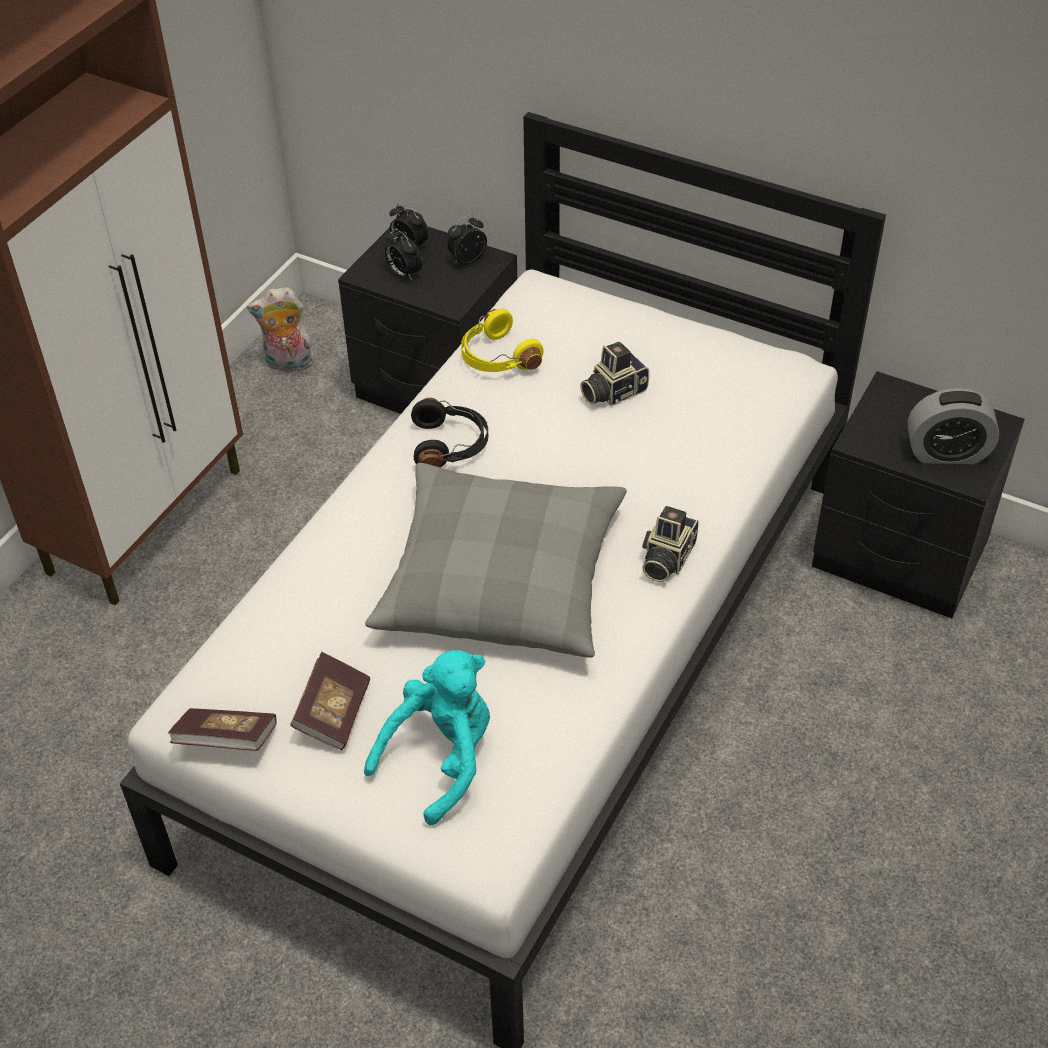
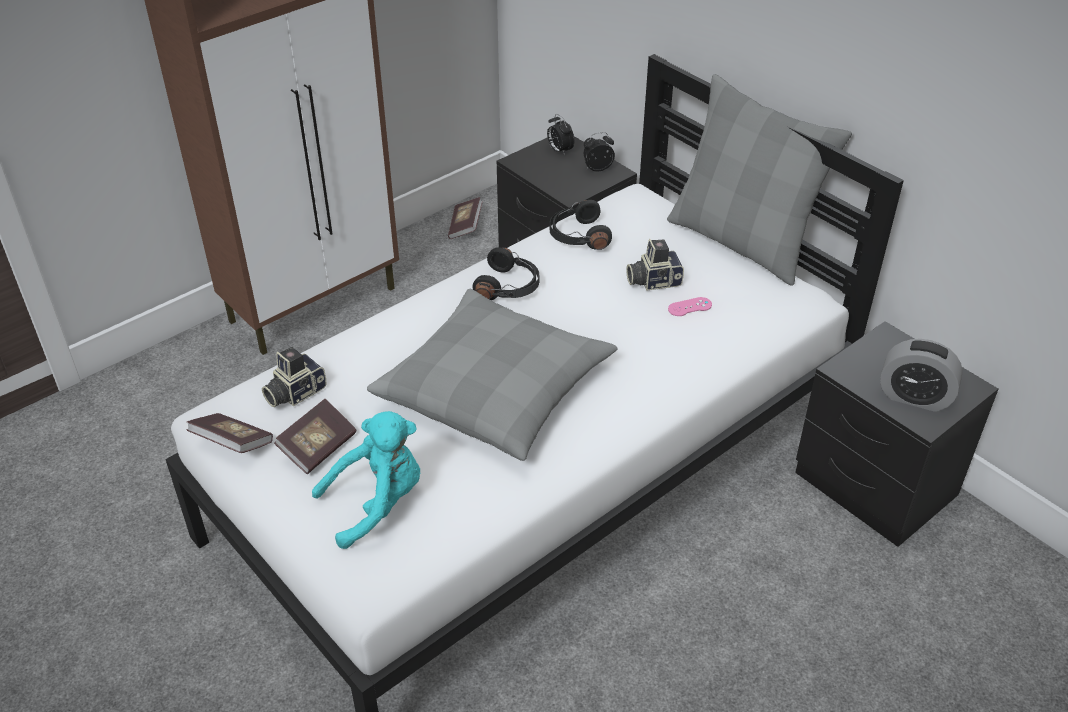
camera: 20 degrees right, 5 degrees down
plush toy [247,287,316,372] -> book [448,197,483,239]
alarm clock [385,229,422,280] -> none
yellow headphones [461,308,543,372] -> black headphones [549,200,612,250]
camera [642,506,699,582] -> camera moved to [262,347,327,407]
none -> grey pillow [667,74,852,286]
none -> pink game controller [668,297,712,316]

